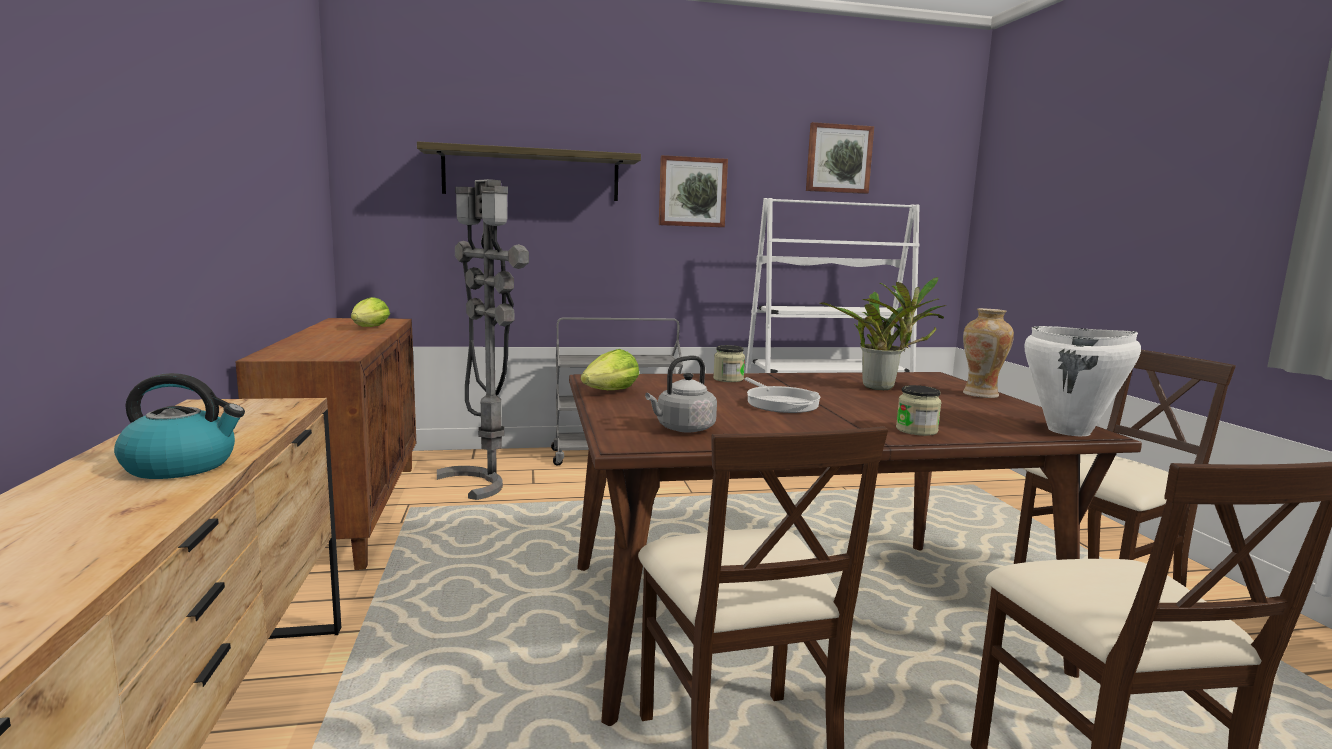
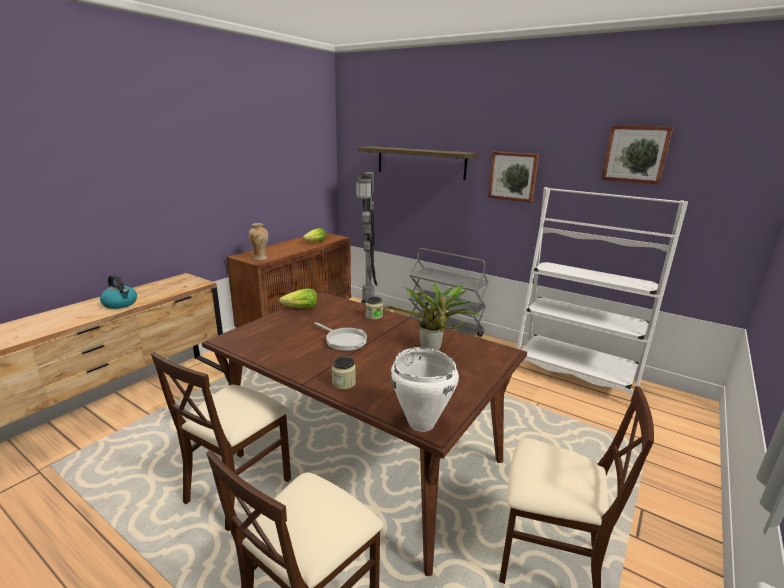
camera: 45 degrees right, 10 degrees up
grey kettle [645,356,717,433] -> none
frying pan [745,377,820,413] -> frying pan turned 75 degrees counterclockwise [314,322,367,351]
vase [963,308,1014,398] -> vase moved to [249,223,268,260]

